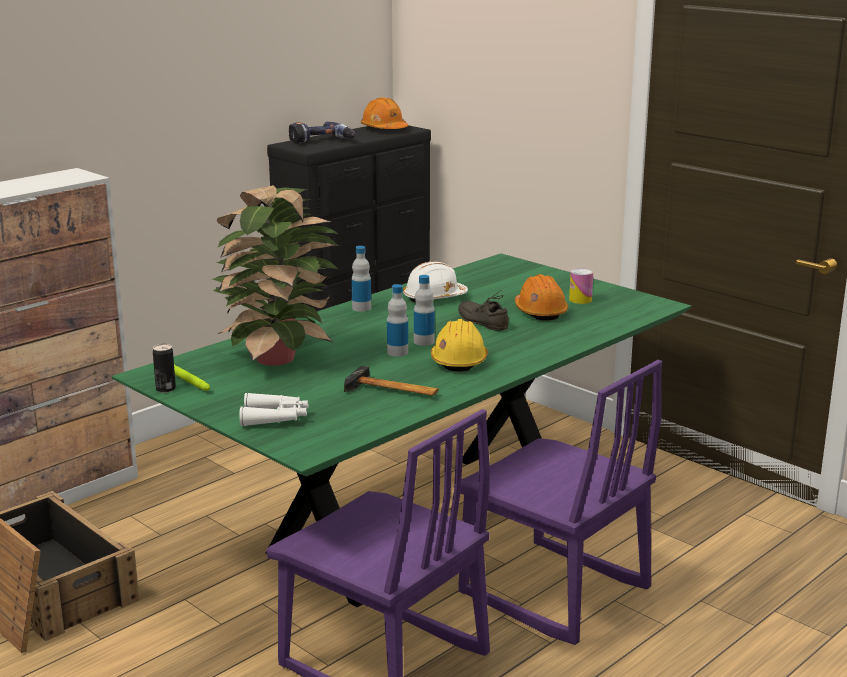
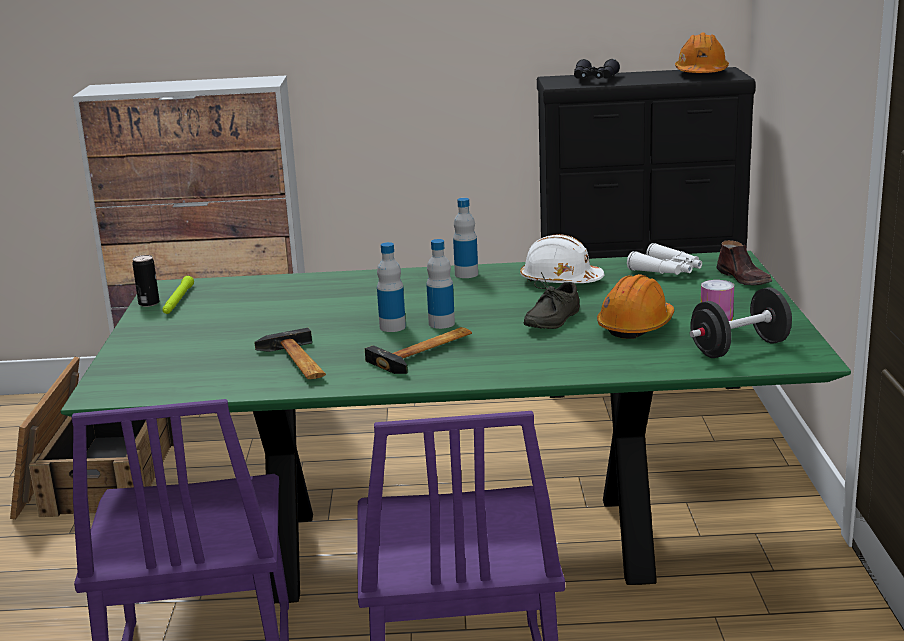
camera: 45 degrees right, 0 degrees up
potted plant [213,185,340,366] -> none
white binoculars [239,393,308,427] -> white binoculars moved to [627,243,702,275]
power drill [289,121,355,143] -> black binoculars [574,59,620,79]
yellow hard hat [431,319,488,372] -> hammer [365,327,472,374]
grey shoe [458,291,509,331] -> grey shoe turned 150 degrees counterclockwise [523,272,580,329]
none -> black dumbbell [690,288,792,358]
none -> brown shoe [717,240,772,285]

